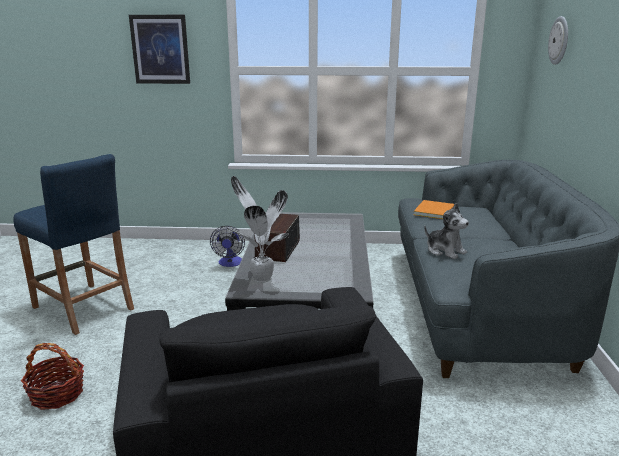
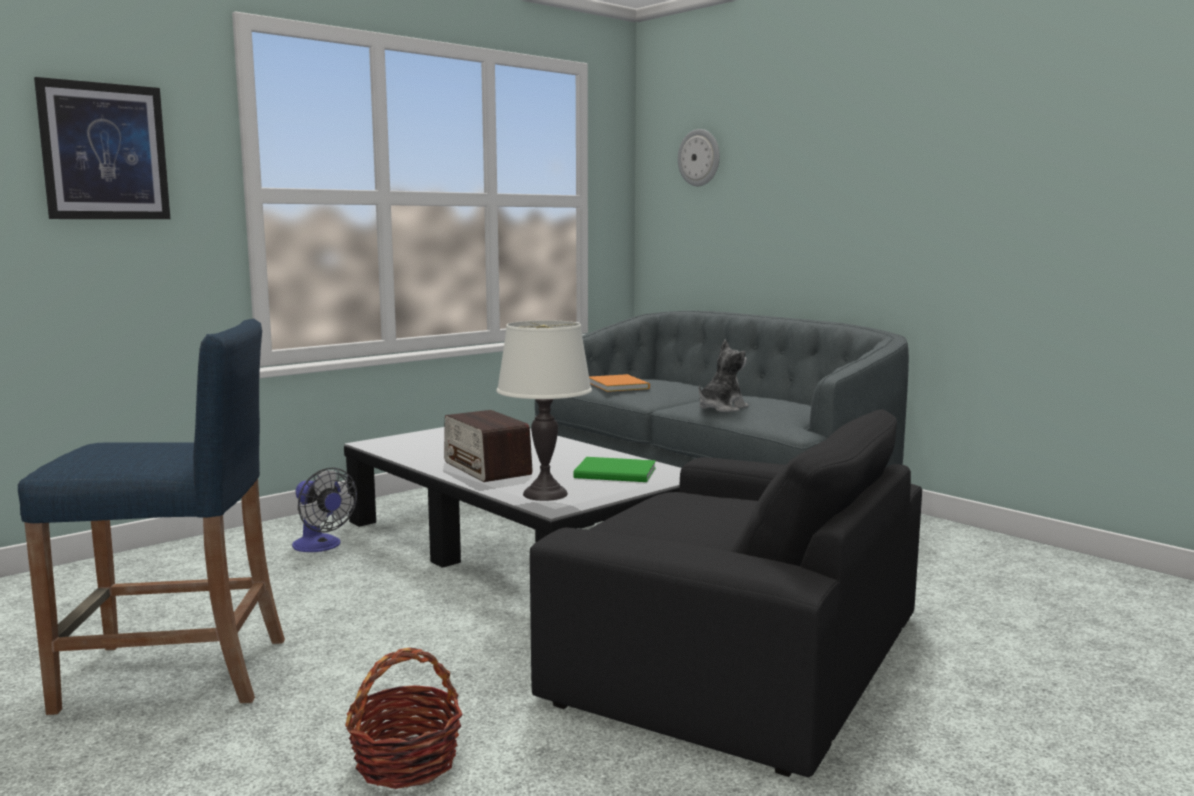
camera: 45 degrees left, 10 degrees down
potted plant [225,176,288,283] -> white table lamp [496,320,592,501]
plush toy [424,203,469,259] -> plush toy turned 45 degrees counterclockwise [699,340,749,412]
none -> green book [573,457,656,482]

